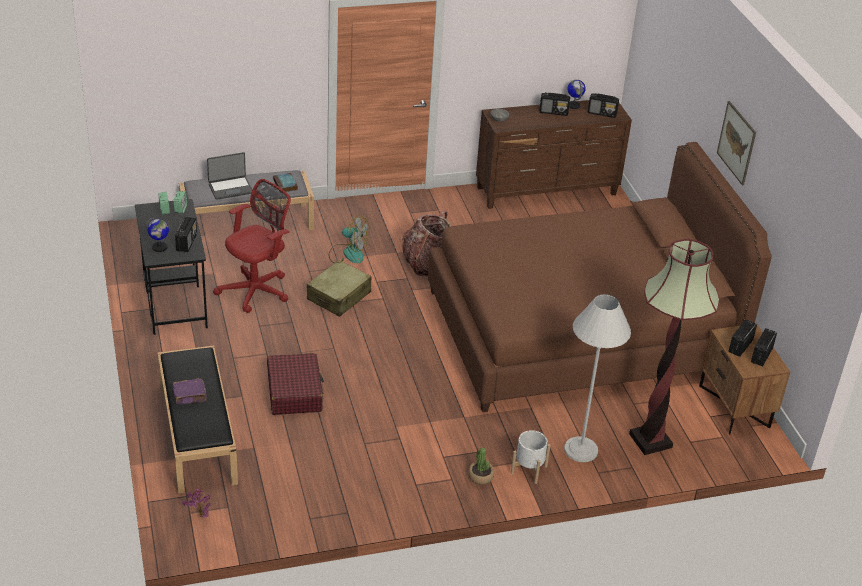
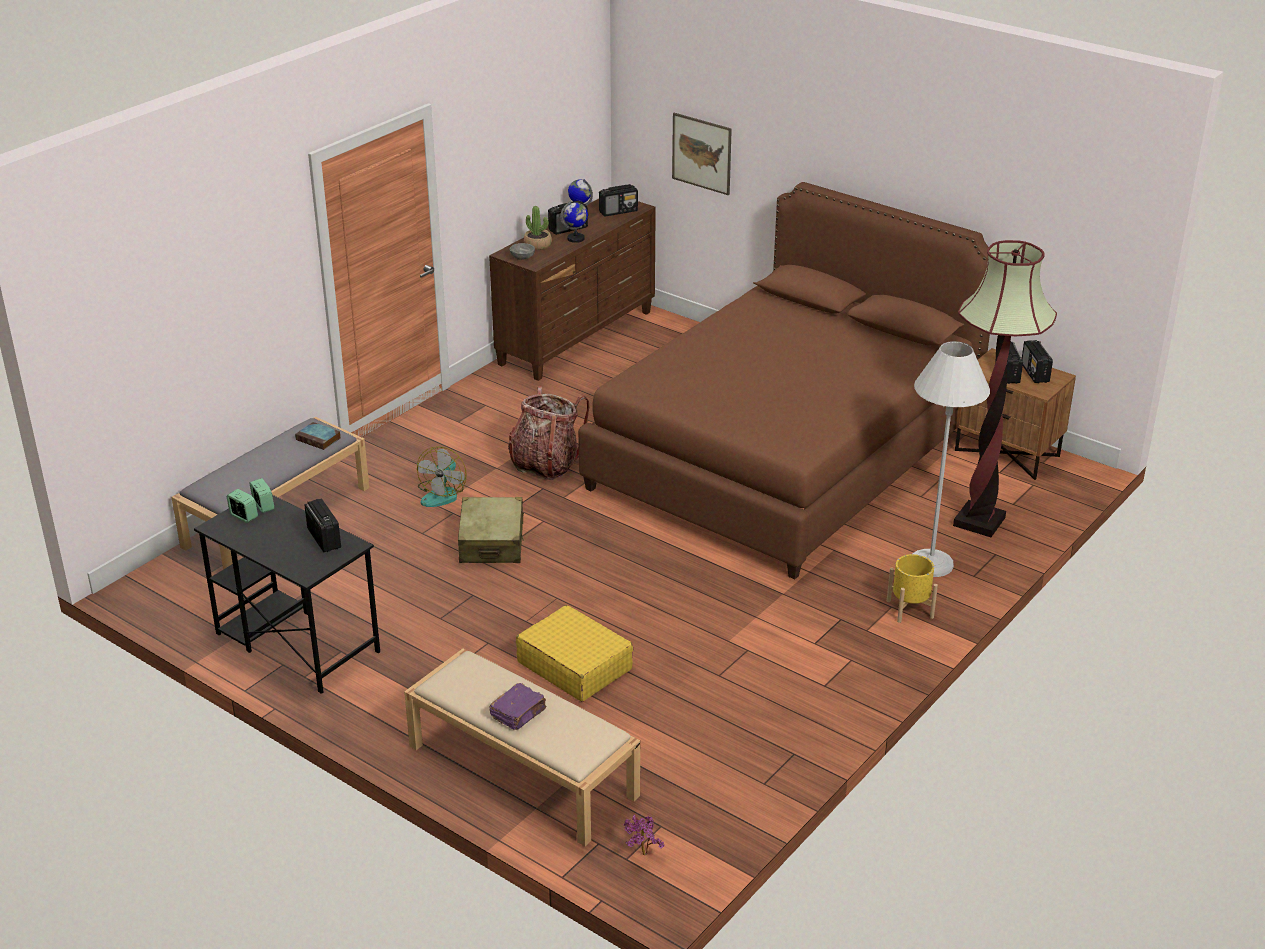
camera: 35 degrees left, 5 degrees down
globe [146,217,169,252] -> globe moved to [560,201,588,243]
black bench [158,345,238,493] -> beige bench [404,649,640,846]
laptop [207,152,253,200] -> none
red office chair [213,179,291,313] -> none
red suitcase [267,353,324,415] -> yellow suitcase [516,605,633,701]
fan [329,215,370,263] -> fan turned 120 degrees clockwise [417,446,467,507]
potted plant [468,448,494,485] -> potted plant moved to [524,206,552,250]
white planter [511,430,550,484] -> yellow planter [887,554,938,623]
picture [717,101,756,185] -> picture moved to [672,113,732,195]

